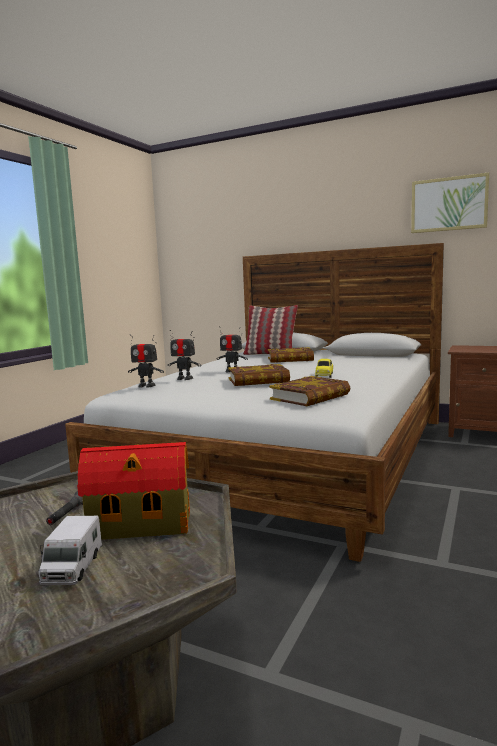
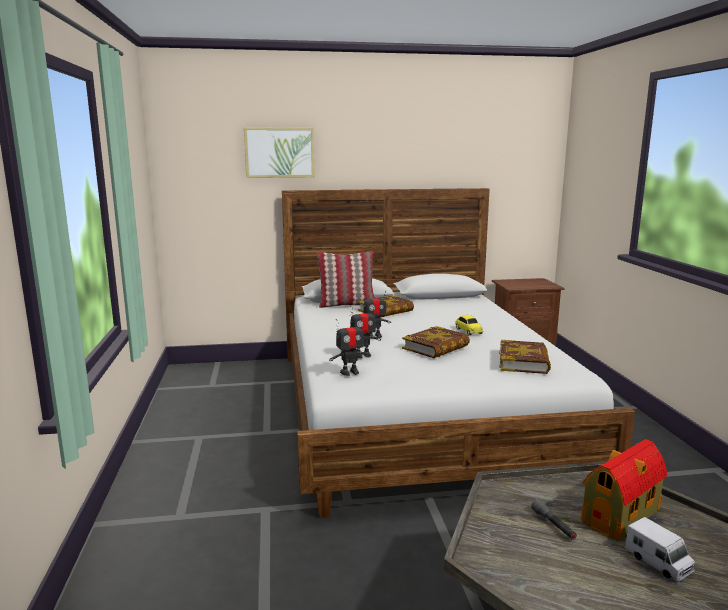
camera: 35 degrees left, 5 degrees up
picture [411,173,489,233] -> picture moved to [244,127,315,178]

